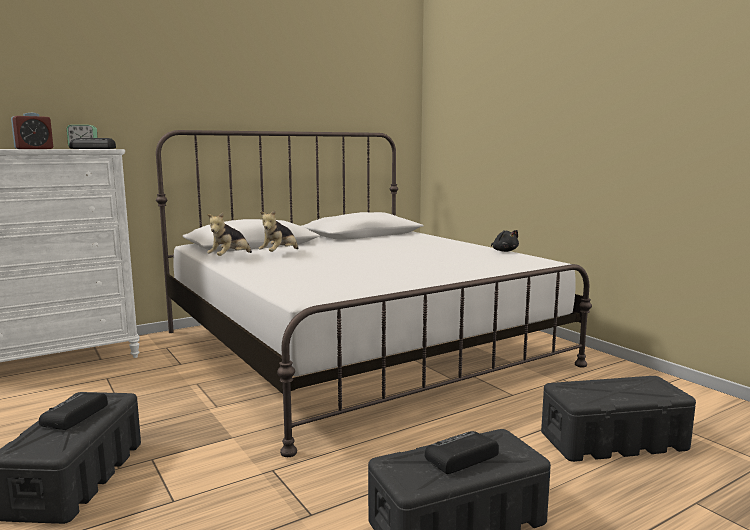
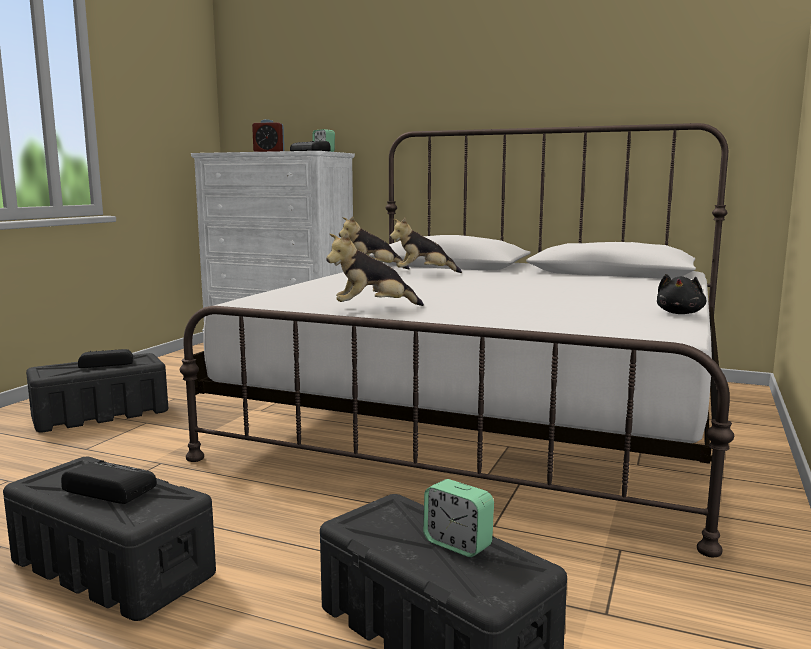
camera: 55 degrees right, 0 degrees up
none -> plush toy [326,232,424,306]
none -> alarm clock [423,479,494,557]

